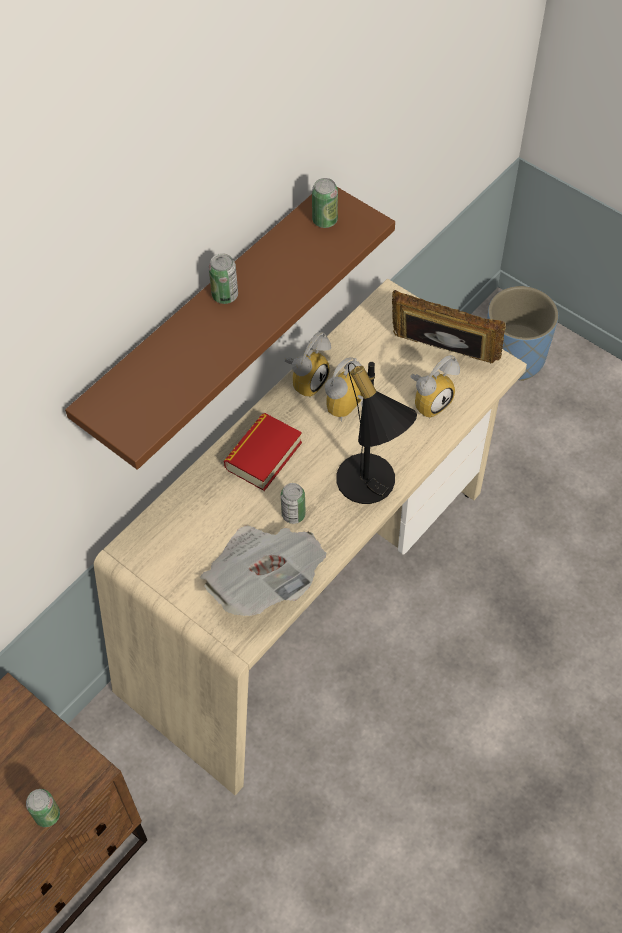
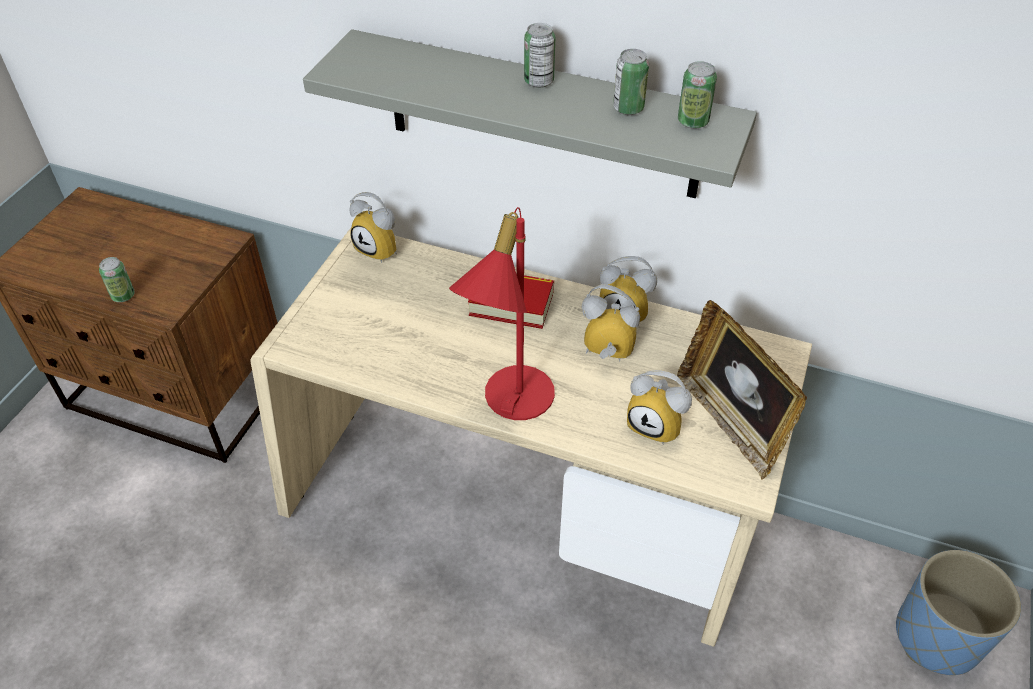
camera: 70 degrees right, 10 degrees down
brown shelf [65,187,395,470] -> grey shelf [303,29,757,198]
newspaper [200,525,326,616] -> none
can [281,483,306,524] -> can moved to [613,49,649,115]
black table lamp [336,362,417,504] -> red table lamp [449,207,555,420]
picture frame [392,290,506,363] -> picture frame turned 150 degrees clockwise [677,300,807,480]
none -> alarm clock [349,192,397,263]

